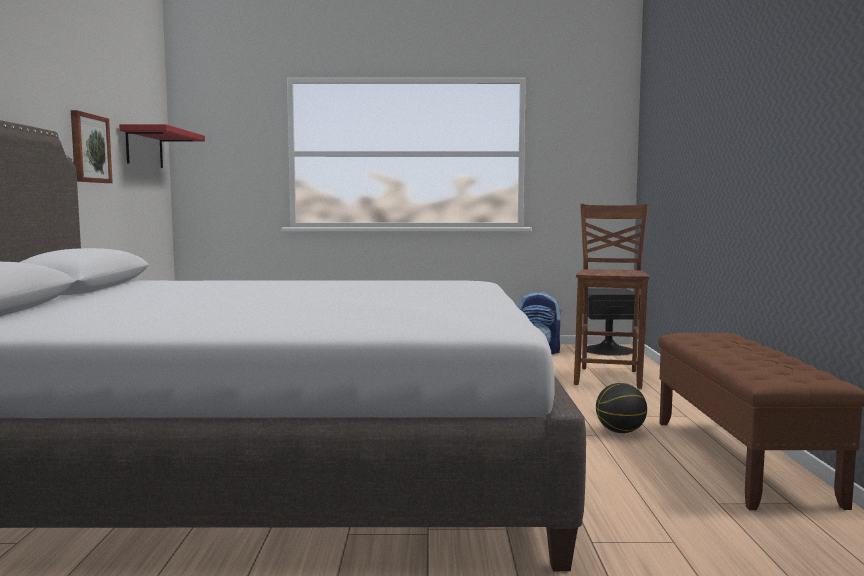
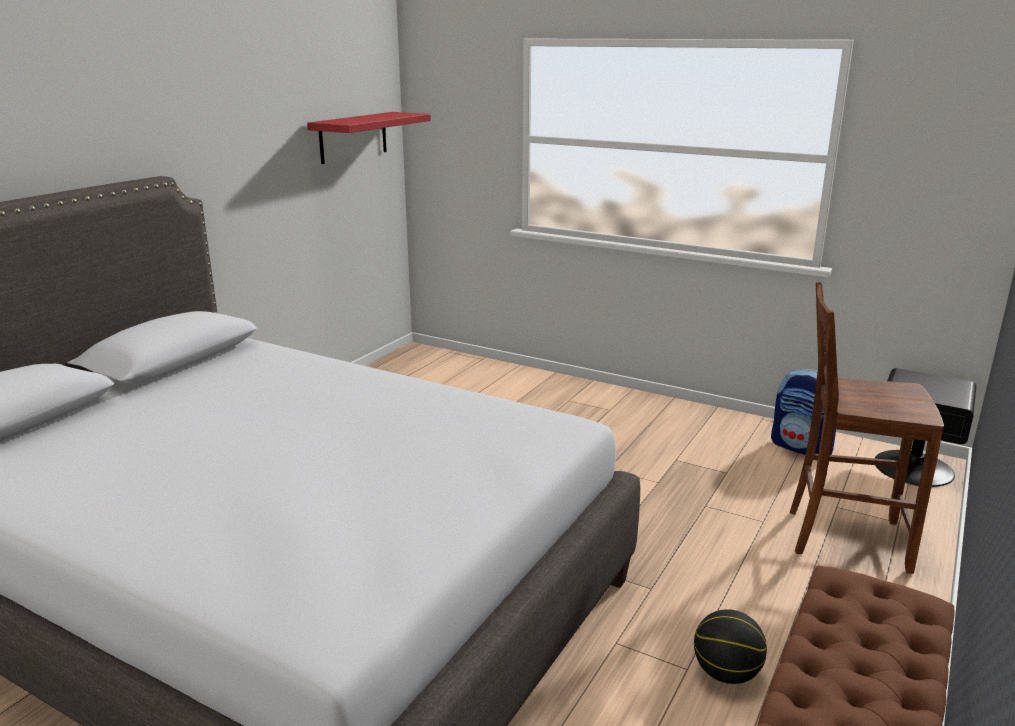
camera: 30 degrees right, 15 degrees up
picture [71,110,113,183] -> none
brown chair [574,204,650,389] -> brown chair turned 120 degrees counterclockwise [790,282,944,574]

